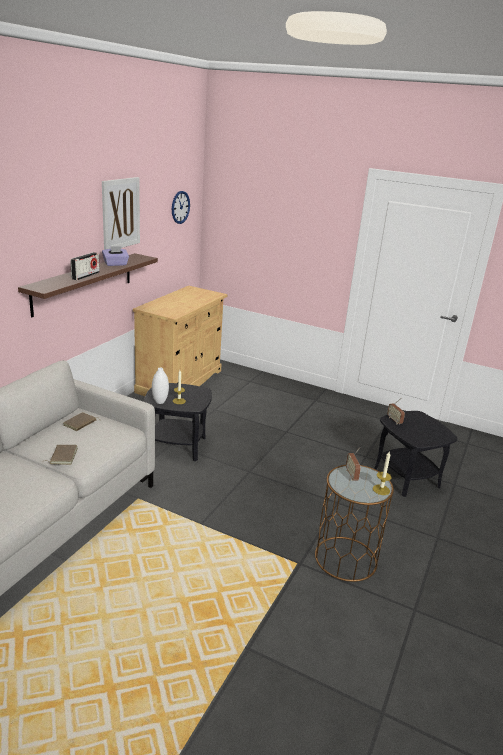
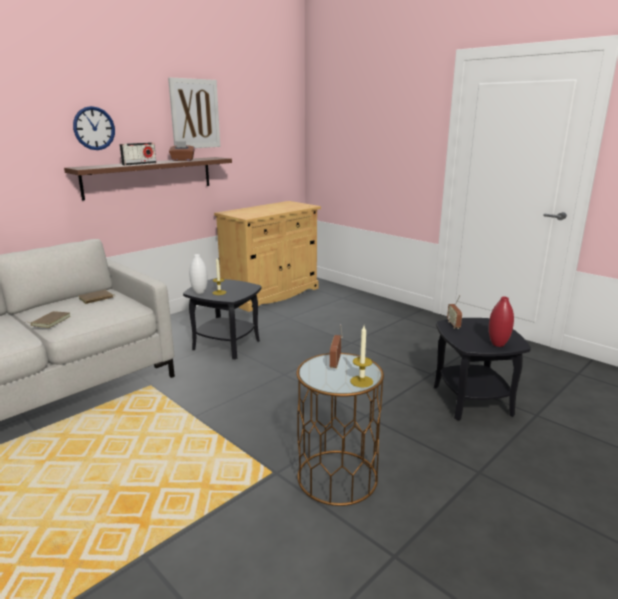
camera: 20 degrees right, 5 degrees down
purple tissue box [102,246,129,266] -> brown tissue box [169,141,195,161]
wall clock [172,191,190,224] -> wall clock moved to [73,106,115,150]
none -> red vase [489,297,514,347]

